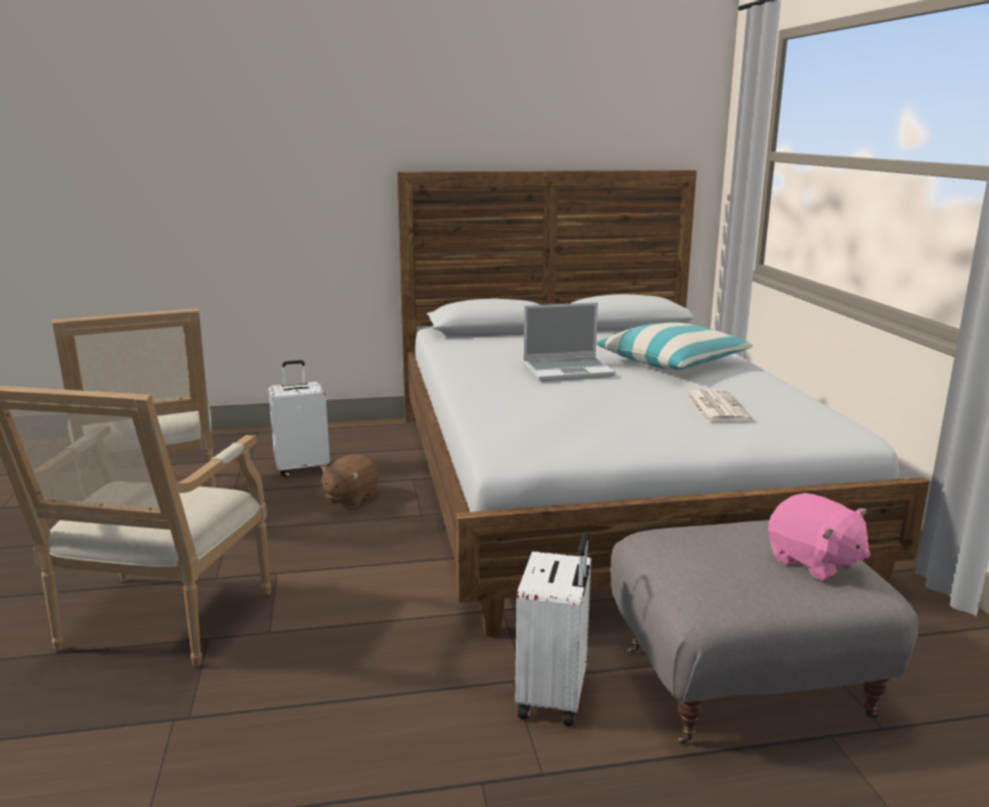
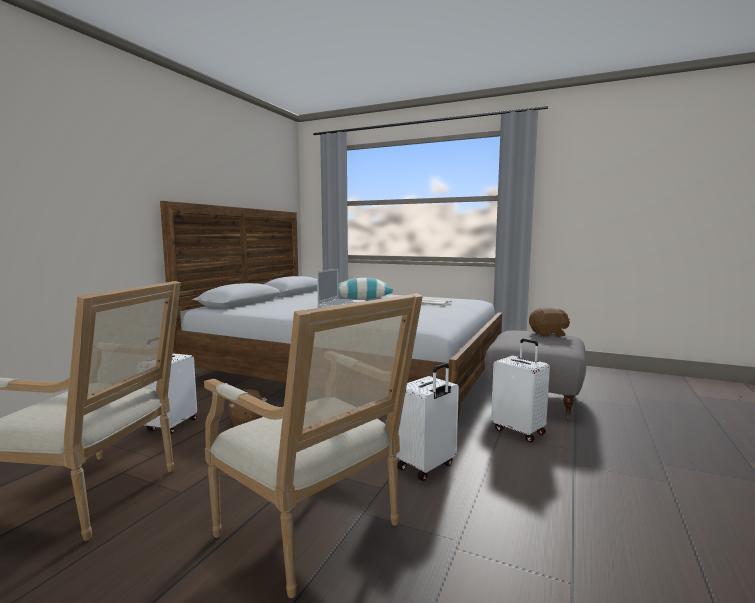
camera: 55 degrees left, 10 degrees down
pink plush toy [768,493,871,581] -> brown plush toy [529,308,570,337]
none -> white suitcase [397,363,459,481]

